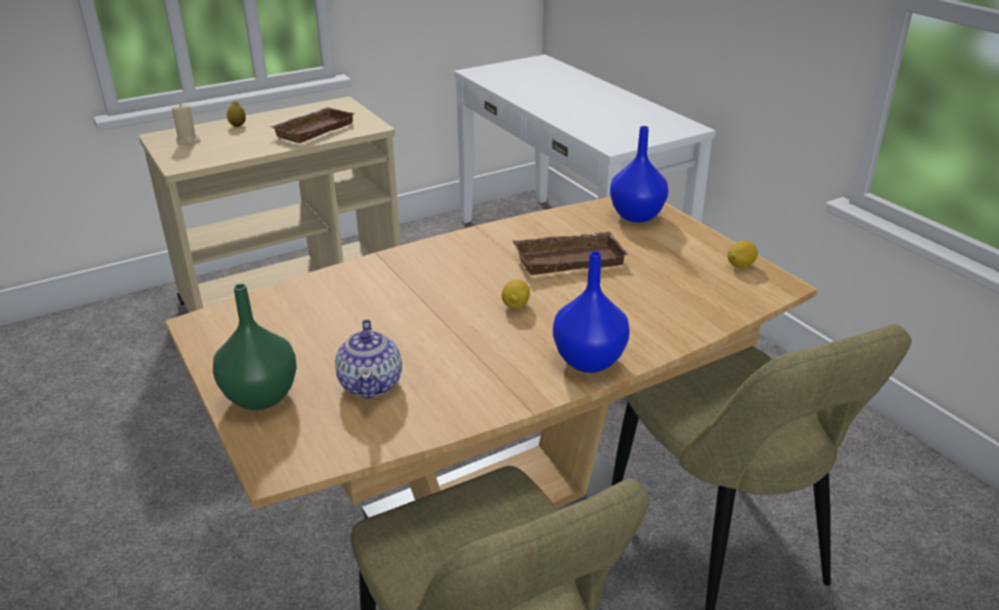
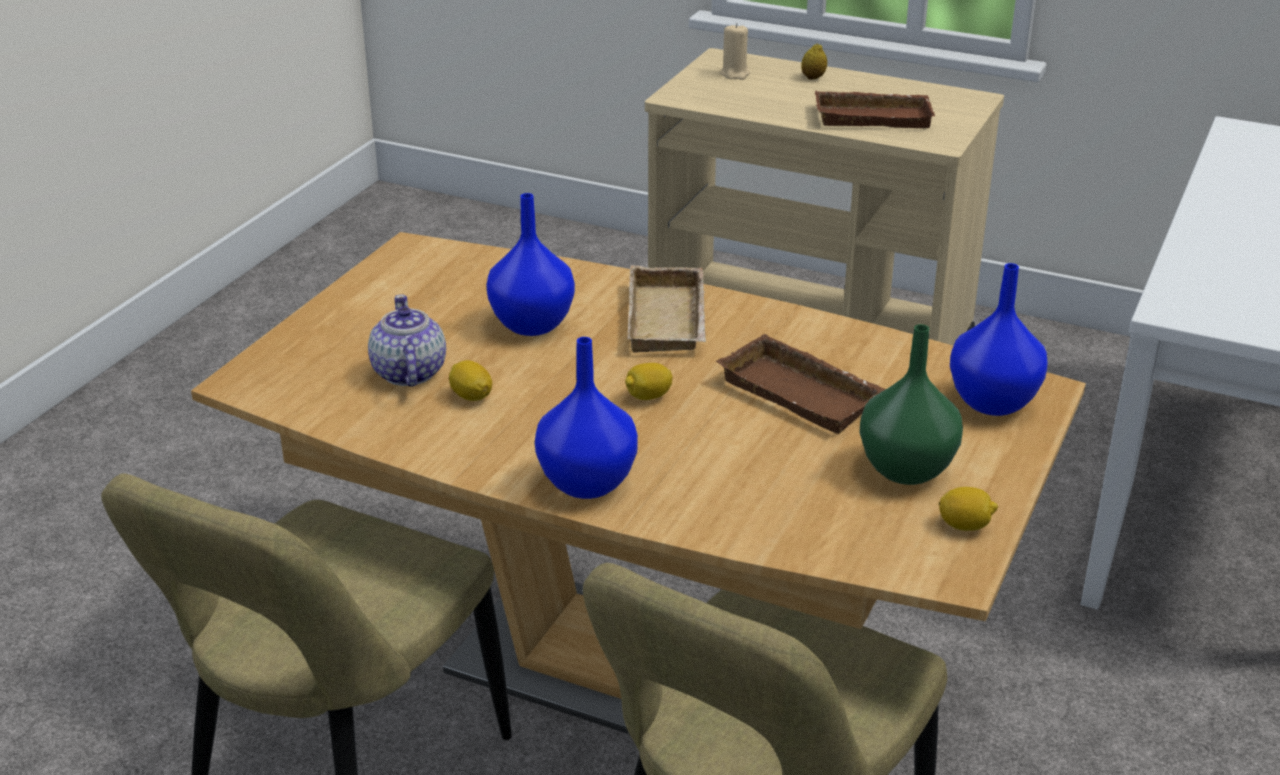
camera: 55 degrees right, 0 degrees up
green vase [213,283,297,410] -> green vase moved to [859,324,963,485]
teapot [335,319,402,399] -> teapot turned 120 degrees clockwise [368,294,446,387]
none -> lemon [449,360,492,401]
none -> blue vase [486,193,575,336]
none -> beige tray [627,265,706,353]

